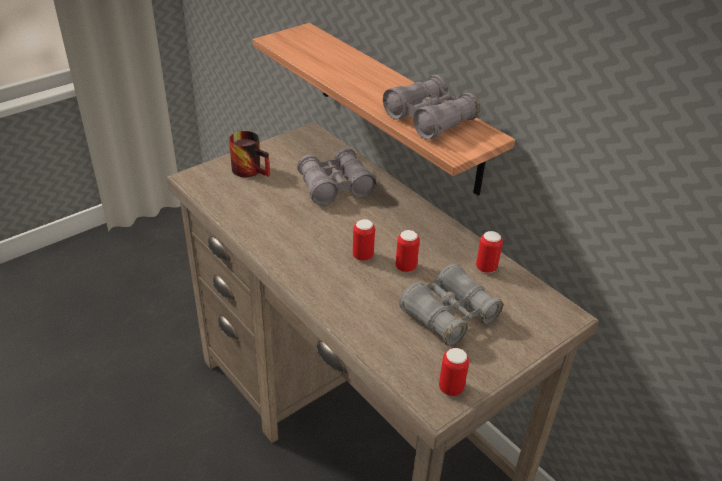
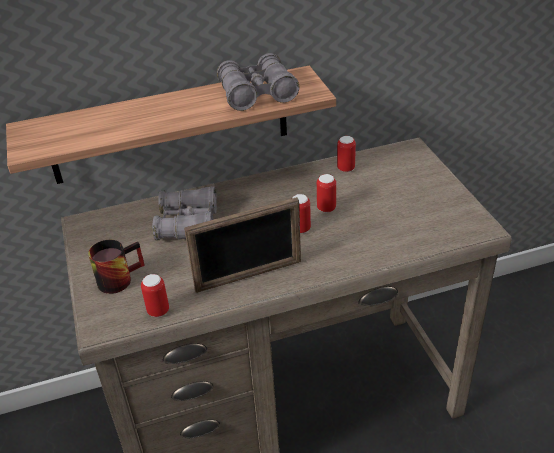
camera: 65 degrees left, 0 degrees up
grey binoculars [399,263,503,346] -> none
can [439,348,469,396] -> can moved to [141,274,169,317]
none -> picture frame [184,197,301,293]

